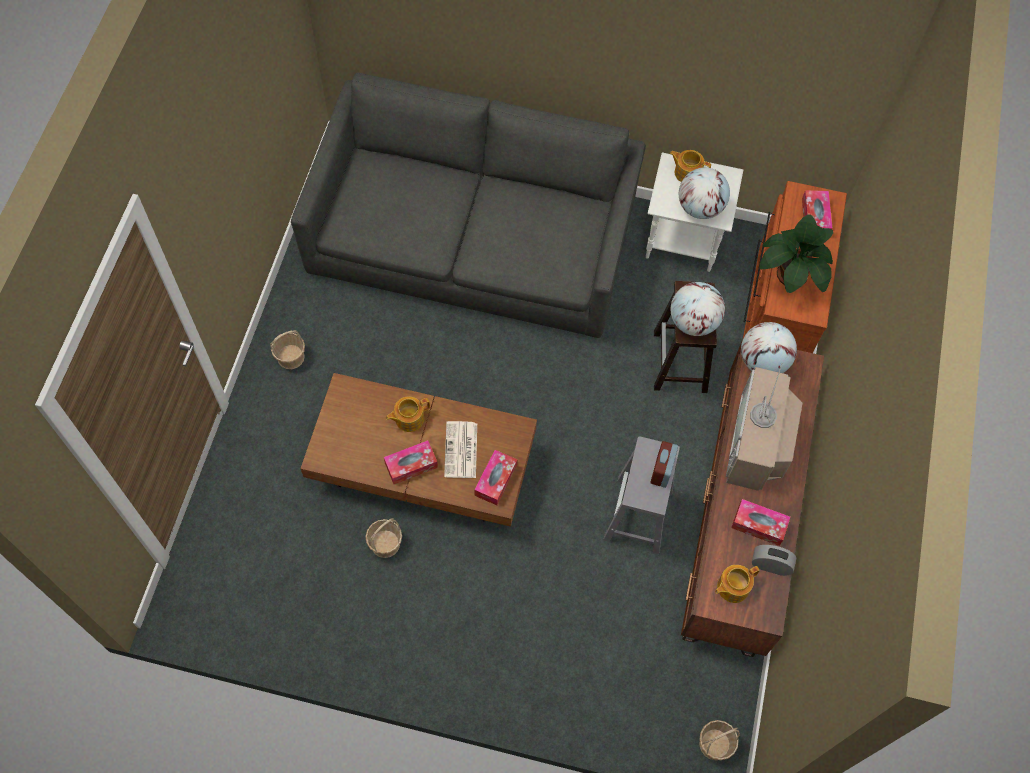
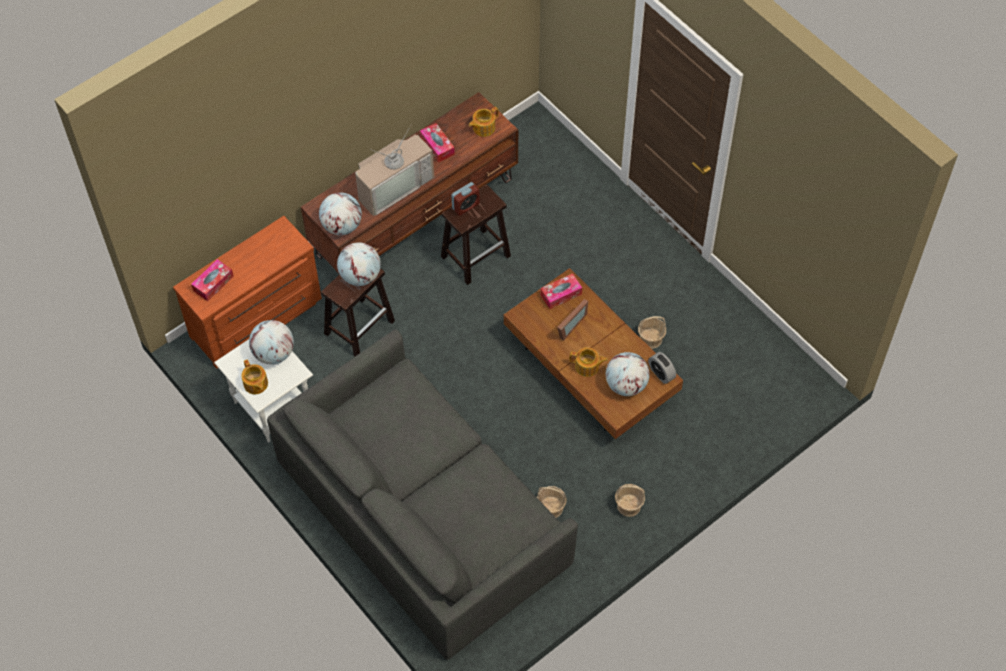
camera: 140 degrees left, 5 degrees down
tissue box [384,440,438,484] -> none
newspaper [444,421,477,478] -> picture frame [557,299,588,341]
grey stool [603,436,680,555] -> brown stool [441,184,511,285]
basket [699,720,740,761] -> basket moved to [537,486,566,518]
teapot [715,565,760,603] -> teapot turned 135 degrees clockwise [469,107,499,137]
alarm clock [752,545,796,576] -> alarm clock moved to [648,352,676,384]
potted plant [759,214,833,293] -> none
none -> globe [606,352,650,396]

